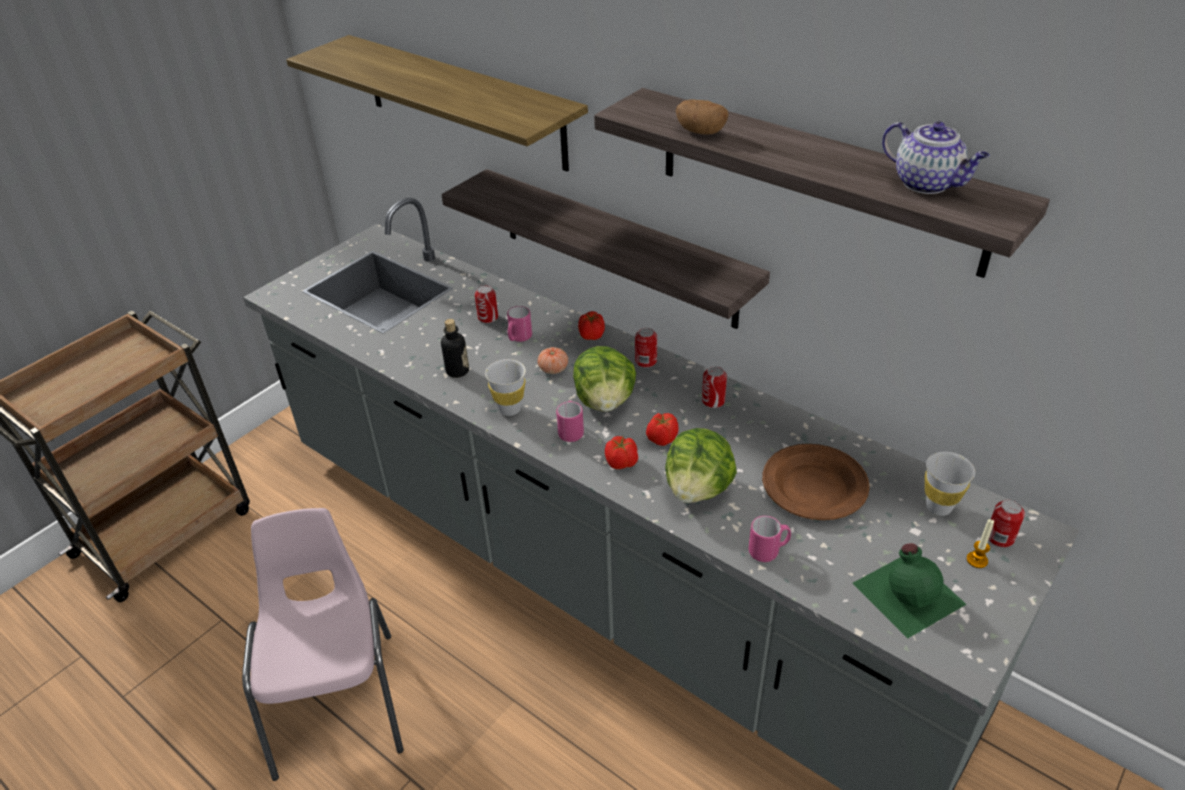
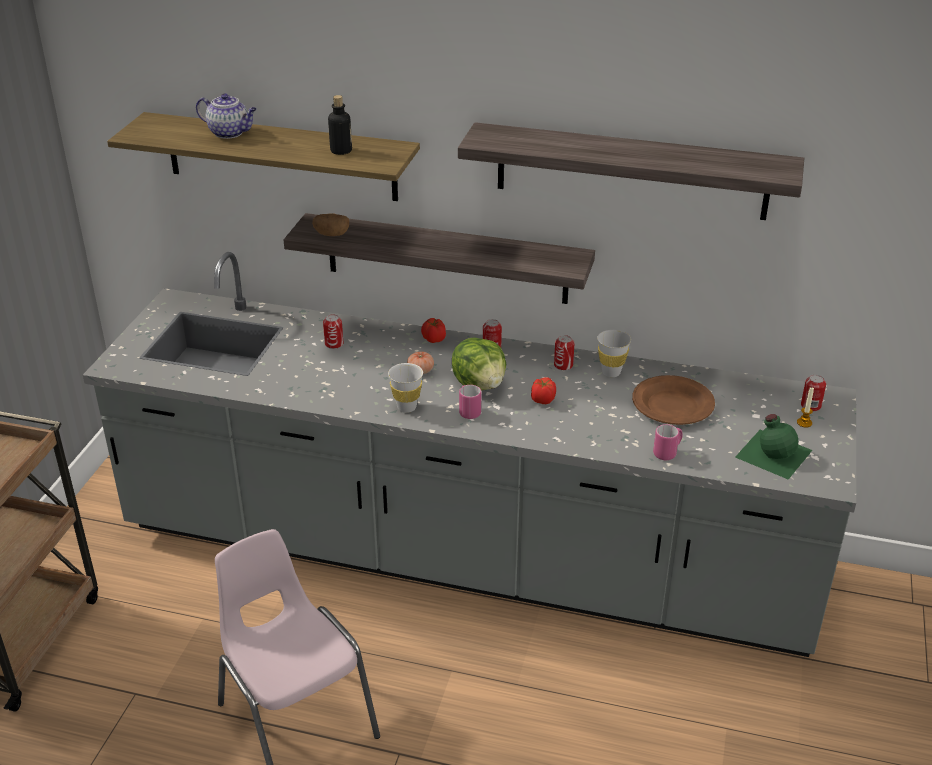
camera: 25 degrees left, 5 degrees down
bottle [441,319,469,378] -> bottle moved to [328,95,352,155]
pink mug [507,306,532,342] -> none
tomato [605,436,638,469] -> none
lettuce [665,428,737,503] -> none
potato [676,99,729,134] -> potato moved to [312,213,349,236]
teapot [882,121,990,194] -> teapot moved to [196,93,257,139]
white cup [925,452,975,516] -> white cup moved to [597,330,631,377]

